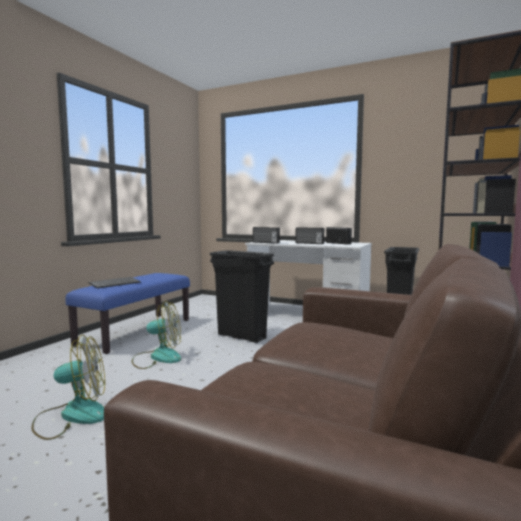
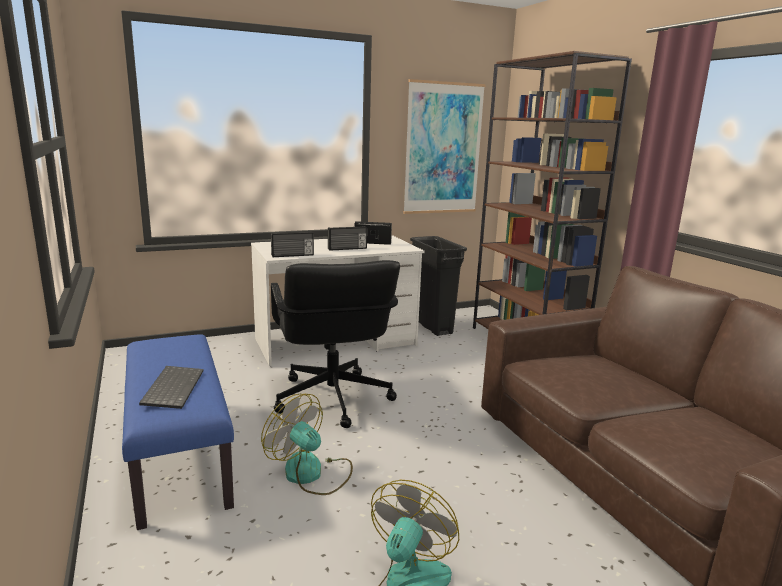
camera: 50 degrees left, 10 degrees up
fan [132,301,181,369] -> fan turned 90 degrees counterclockwise [261,394,353,495]
black trash can [210,250,274,343] -> black office chair [271,260,400,428]
none -> picture [403,79,486,214]

